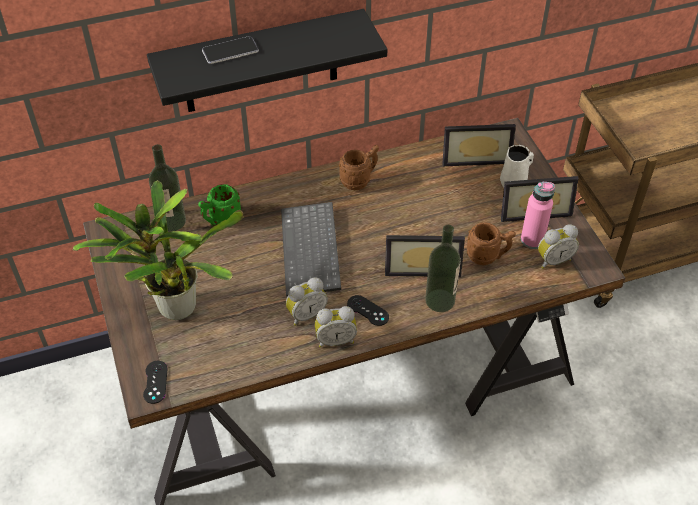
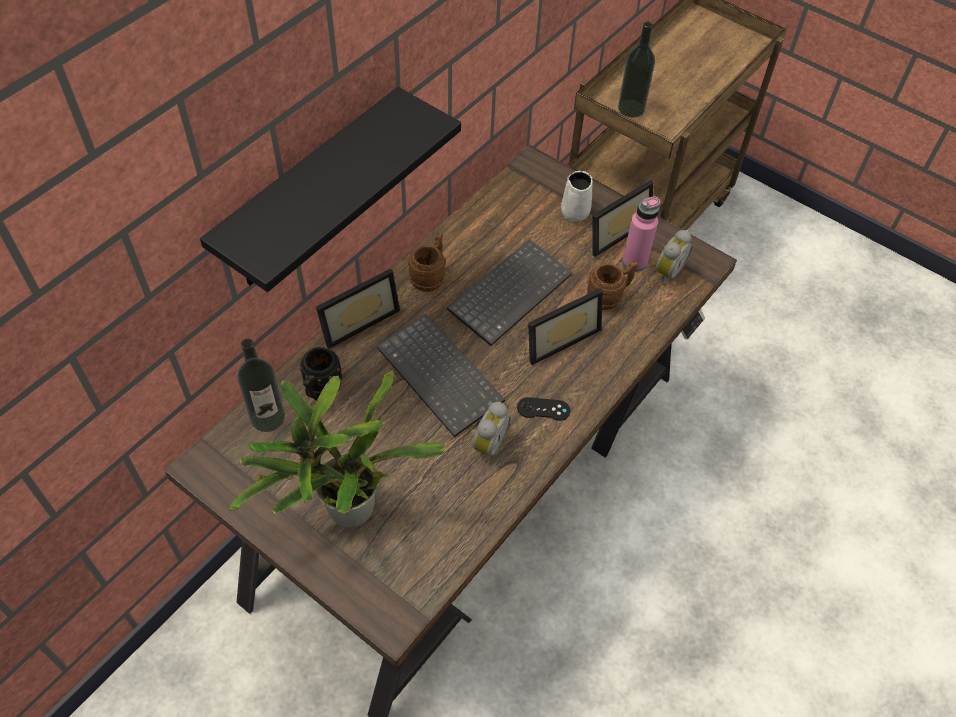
camera: 35 degrees left, 5 degrees up
black game controller [143,361,168,404] -> none
green mug [198,184,241,226] -> black mug [299,347,342,400]
phone [202,36,259,64] -> none
alarm clock [315,306,357,348] -> none
bottle [425,225,461,312] -> bottle moved to [618,21,655,117]
picture frame [442,124,516,166] -> picture frame moved to [316,268,400,349]
none -> keyboard [447,239,572,346]

